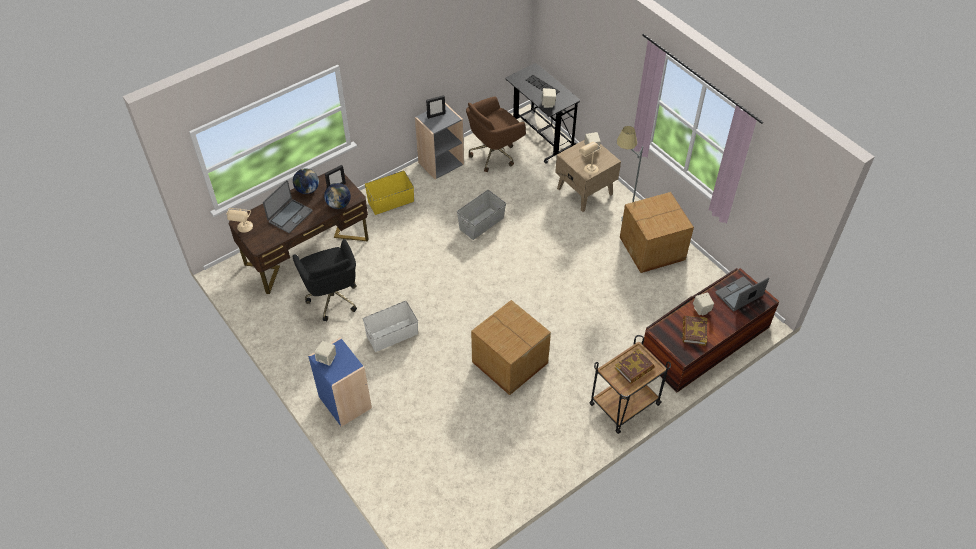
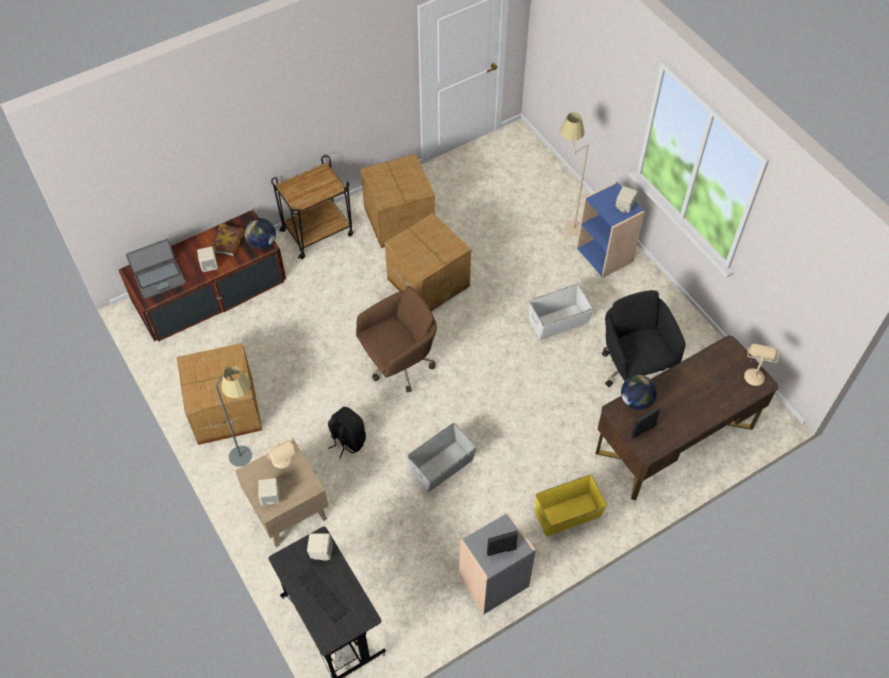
camera: 175 degrees left, 5 degrees up
laptop [263,180,313,233] -> none
globe [293,168,319,194] -> globe moved to [245,218,276,249]
brown office chair [466,96,526,172] -> brown office chair moved to [356,286,437,393]
book [615,349,655,384] -> none
none -> black backpack [328,407,366,458]
none -> cardboard box [360,154,435,248]
none -> beige floor lamp [560,112,589,236]

